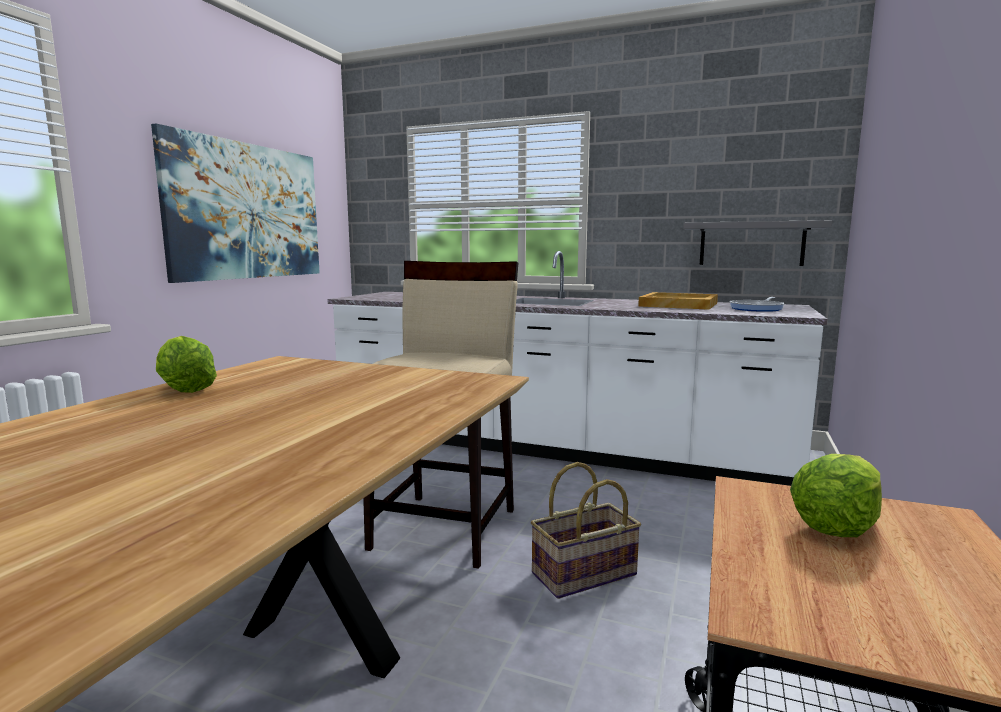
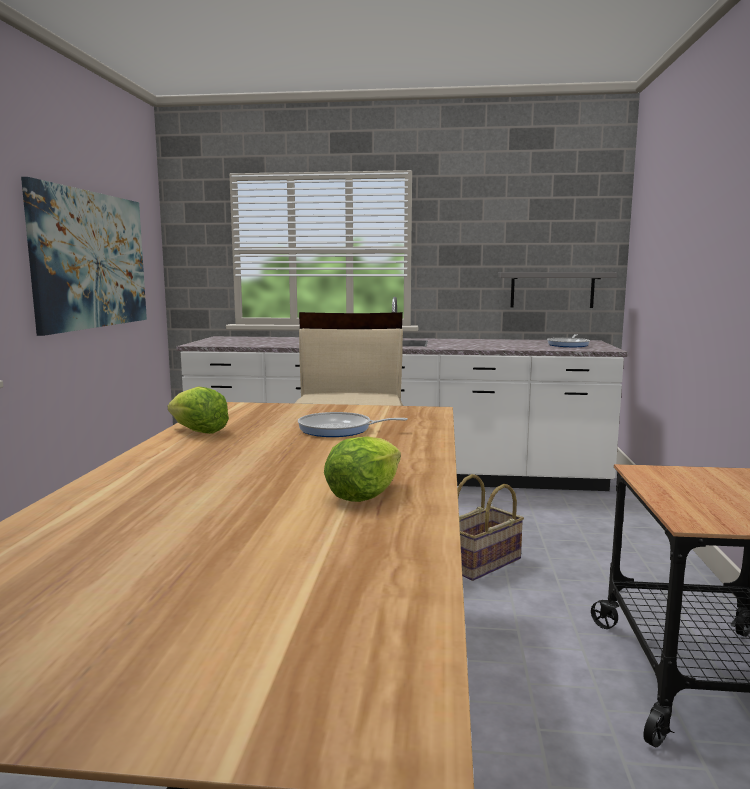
camera: 15 degrees left, 0 degrees up
beige tray [638,292,718,310] -> none
lettuce [790,454,882,537] -> lettuce moved to [324,437,401,502]
none -> frying pan [298,412,408,437]

